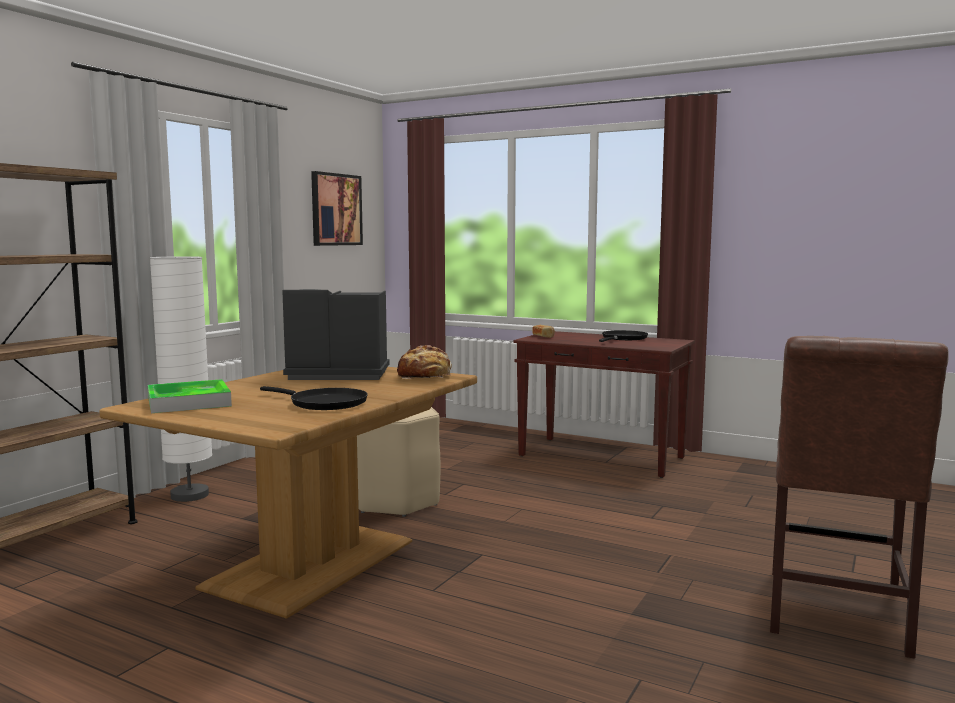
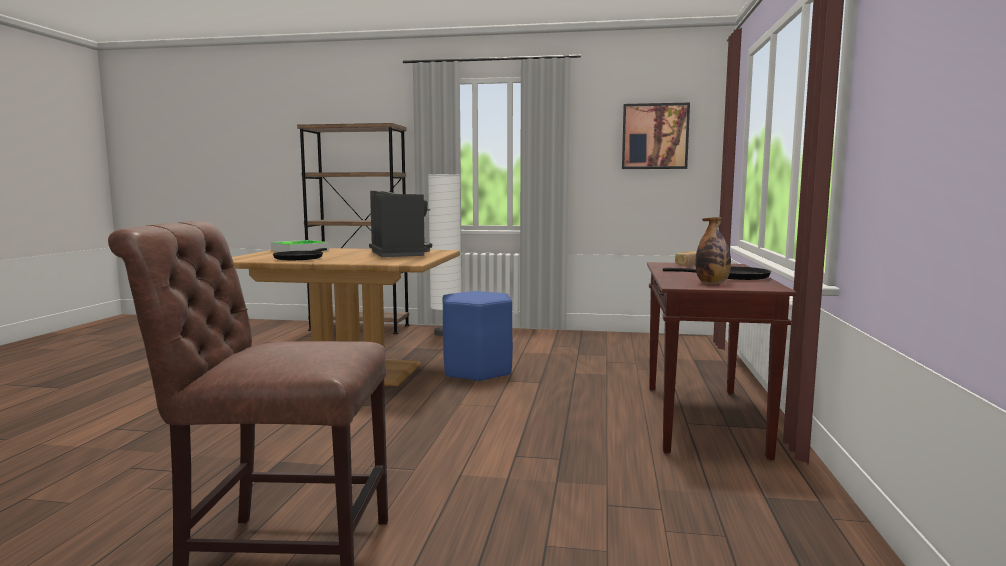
camera: 70 degrees right, 0 degrees up
beige stool [357,407,441,517] -> blue stool [443,291,513,382]
bread [397,345,452,379] -> none
none -> bottle [695,217,731,284]

